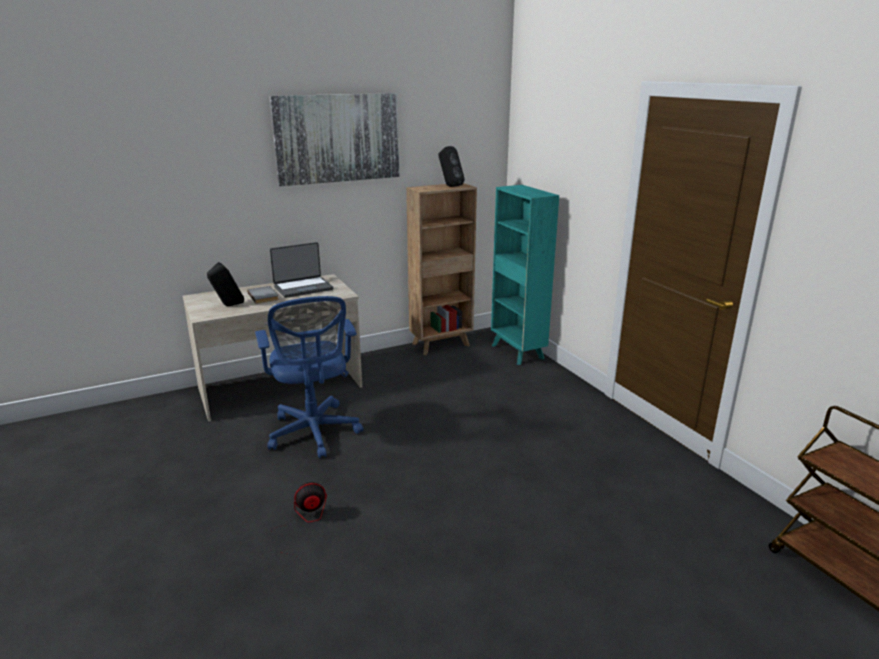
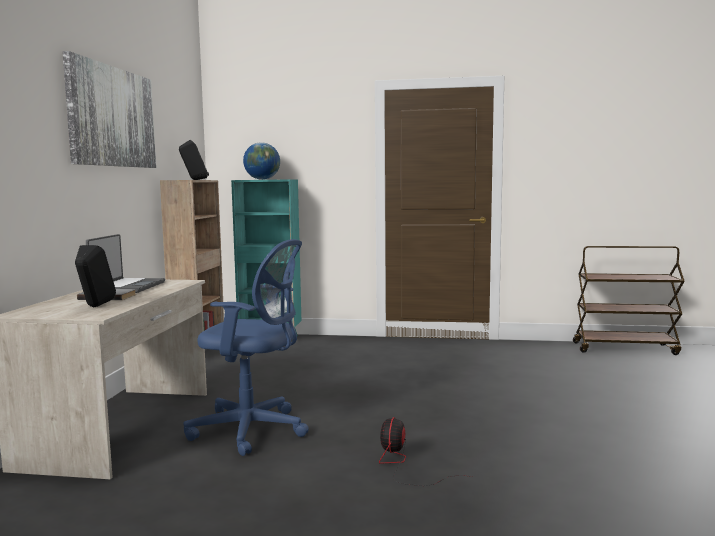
camera: 55 degrees left, 15 degrees down
none -> globe [243,142,280,180]

